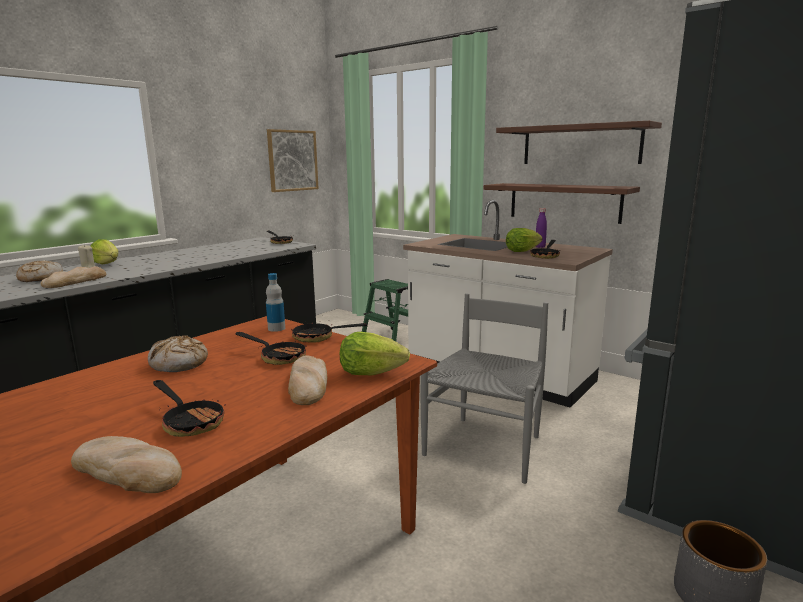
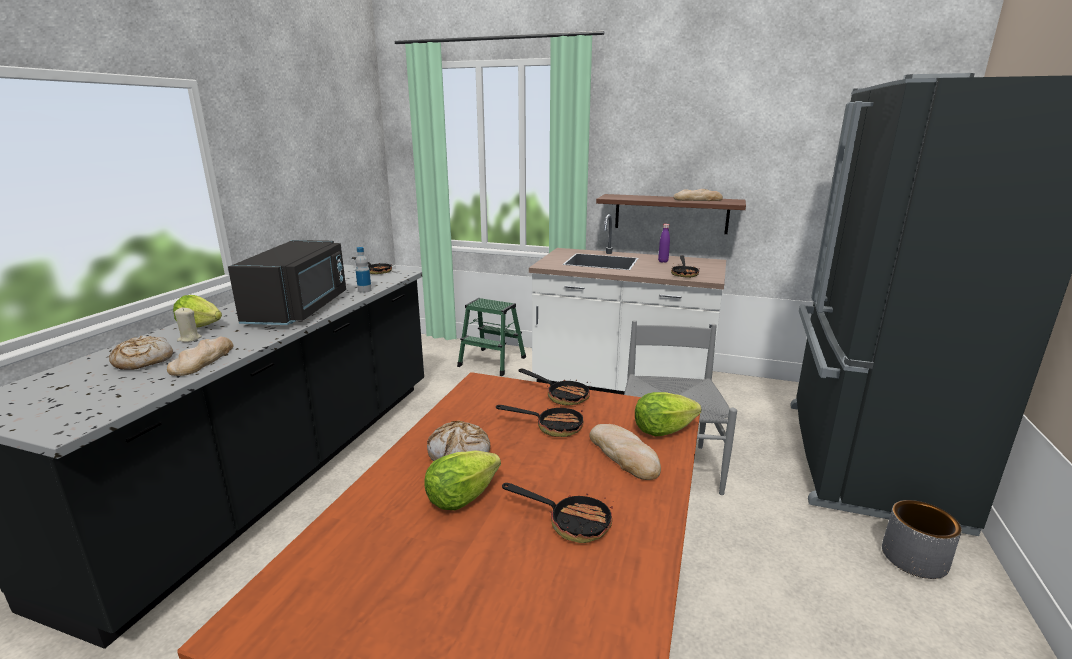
camera: 20 degrees left, 5 degrees up
bread [71,436,182,493] -> bread moved to [674,189,723,201]
bottle [266,273,285,332] -> bottle moved to [355,247,372,293]
picture [267,129,319,192] -> none
frying pan [291,321,368,342] -> frying pan turned 135 degrees counterclockwise [519,369,591,406]
shelf [496,121,662,164] -> none
lettuce [506,228,542,252] -> lettuce moved to [424,450,501,510]
none -> black microwave [228,240,346,325]

